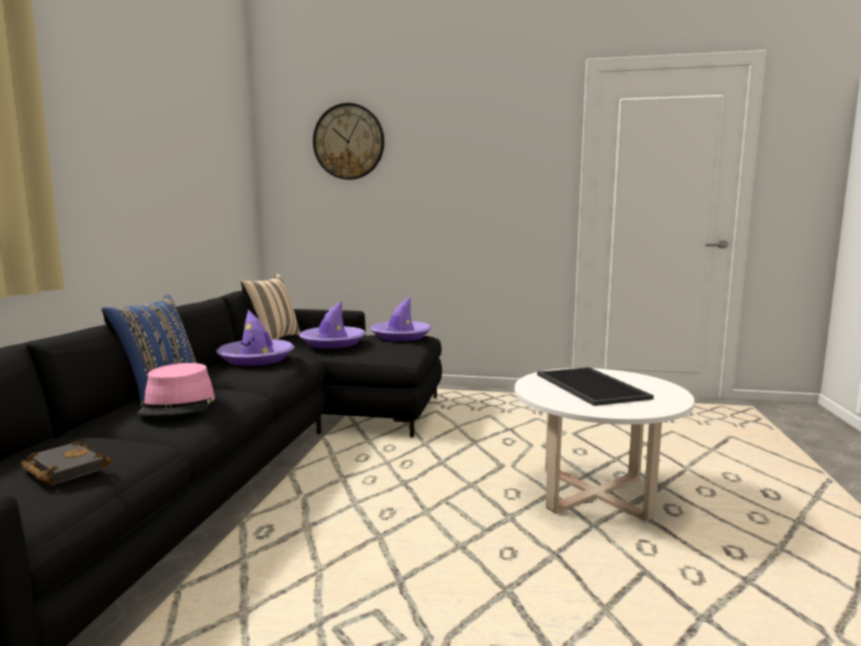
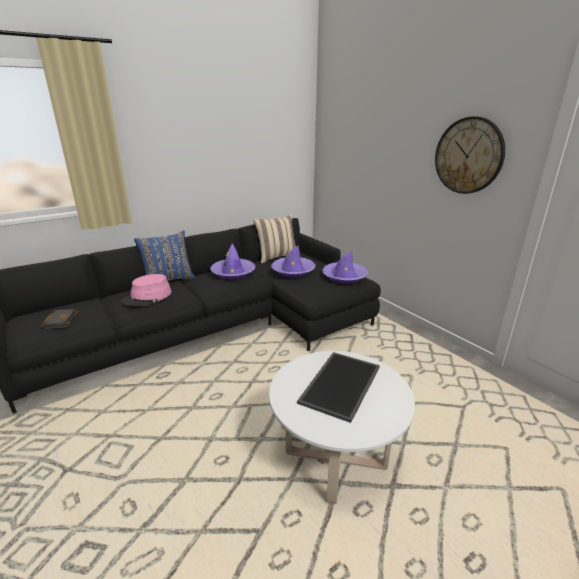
camera: 45 degrees right, 15 degrees up
wall clock [313,103,384,180] -> wall clock moved to [435,116,505,194]

